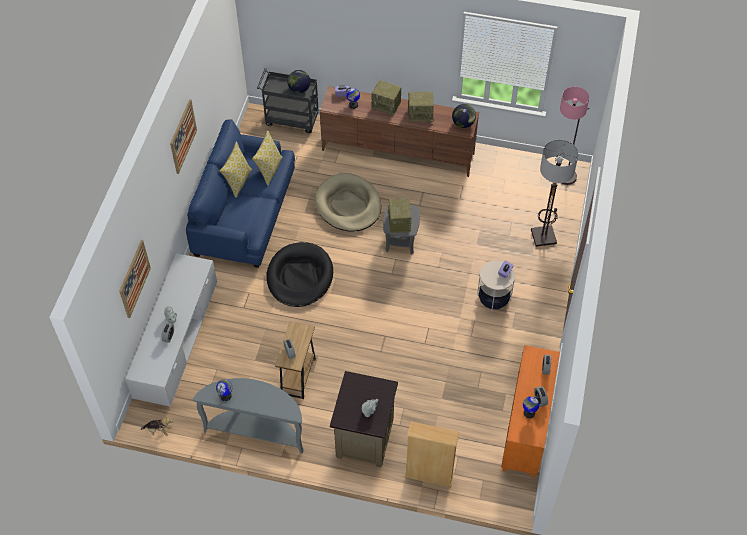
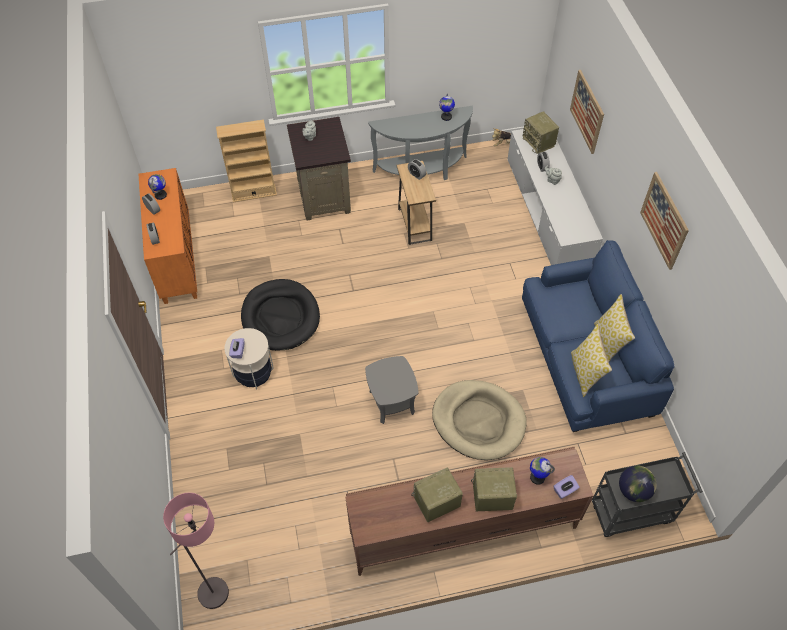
camera: 155 degrees right, 0 degrees up
black dog bed [267,242,333,307] -> black dog bed moved to [241,279,320,351]
radio [388,198,411,233] -> radio moved to [523,111,559,154]
globe [452,104,476,128] -> none
floor lamp [531,140,578,247] -> none

